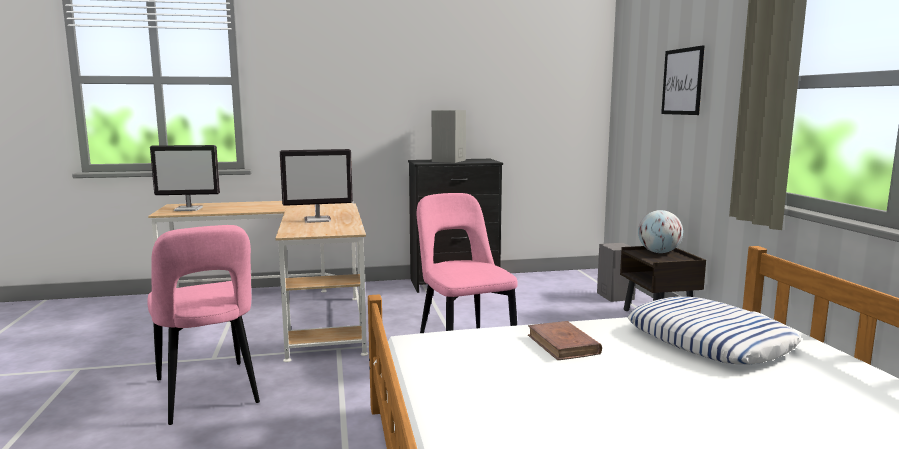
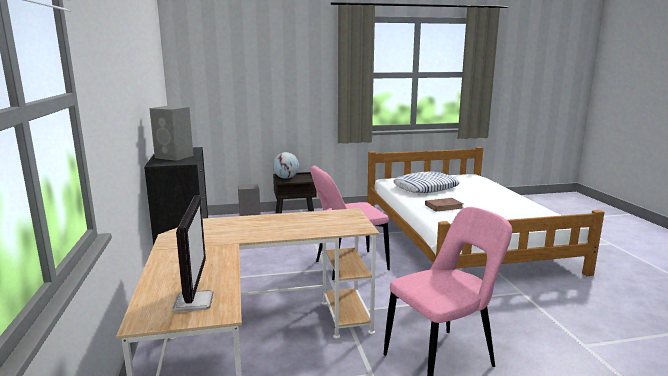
camera: 90 degrees left, 5 degrees up
monitor [280,149,353,223] -> none
picture [661,45,705,115] -> none

